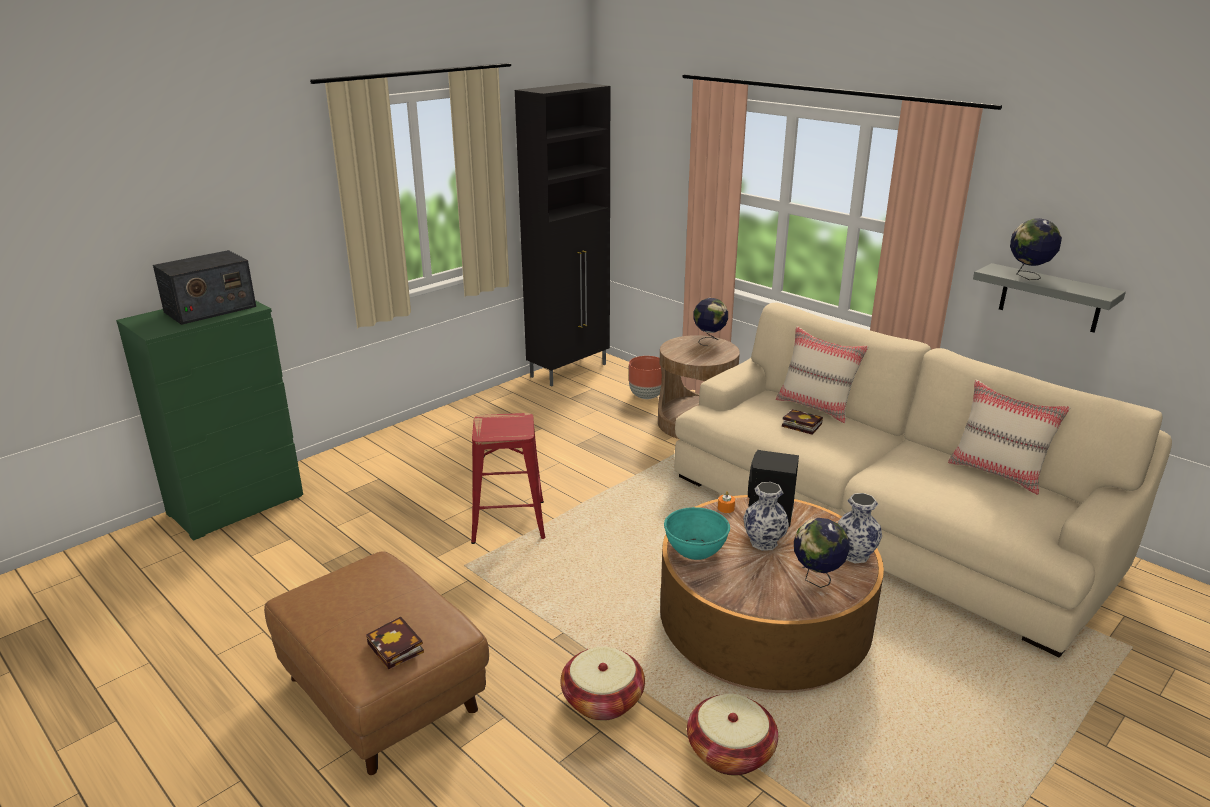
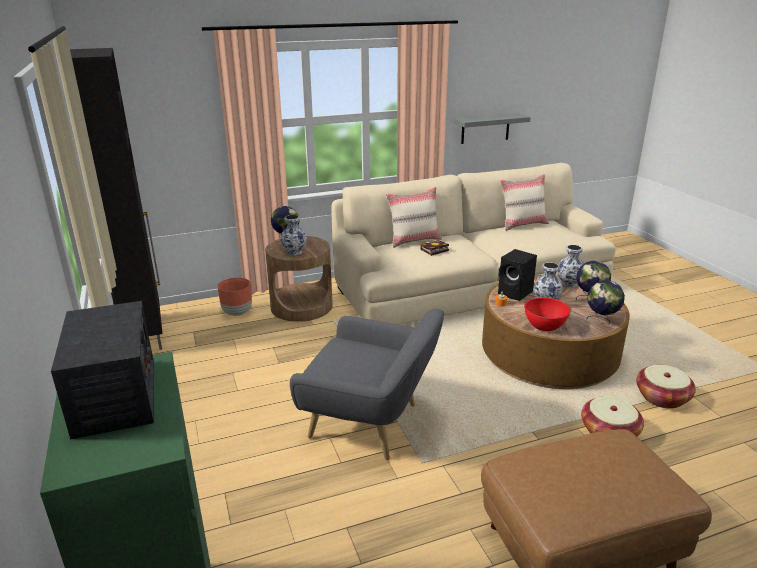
camera: 65 degrees left, 0 degrees up
book [366,617,424,669] -> none
red stool [471,413,545,544] -> grey armchair [290,309,444,460]
turquoise bowl [664,507,730,560] -> red bowl [524,297,571,331]
globe [1010,218,1062,280] -> globe moved to [586,280,625,324]
none -> vase [280,215,307,256]

